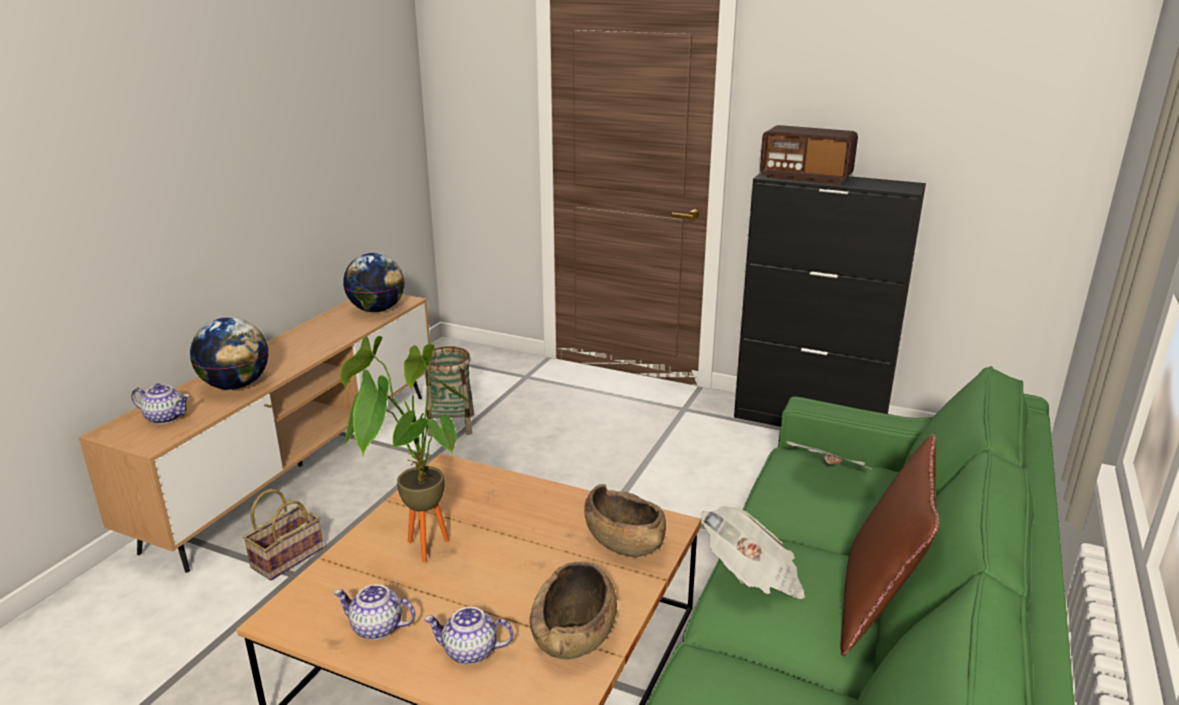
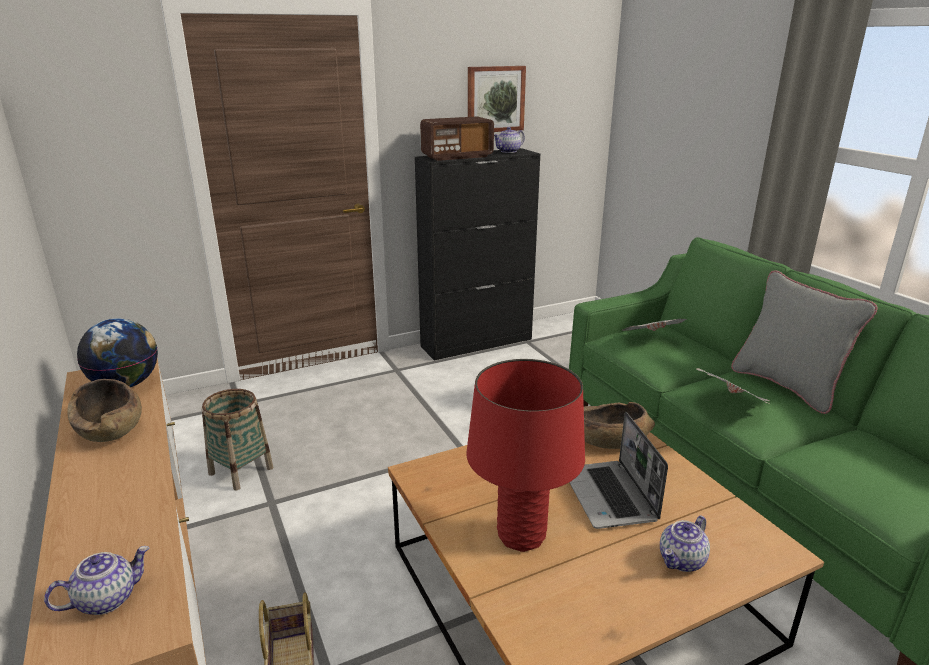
camera: 50 degrees left, 0 degrees up
globe [190,317,268,390] -> none
teapot [334,584,415,640] -> teapot moved to [494,127,525,153]
potted plant [340,336,473,562] -> red table lamp [466,359,585,552]
brown bowl [530,562,617,659] -> brown bowl moved to [67,379,142,442]
brown pillow [841,434,939,656] -> grey pillow [731,270,877,414]
none -> picture [468,66,526,132]
none -> laptop [569,412,668,529]

